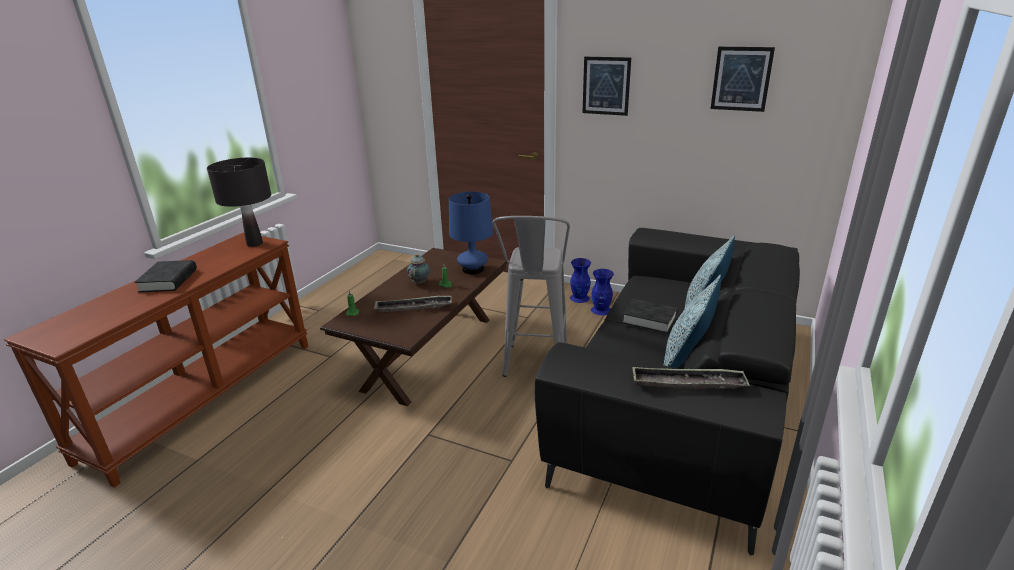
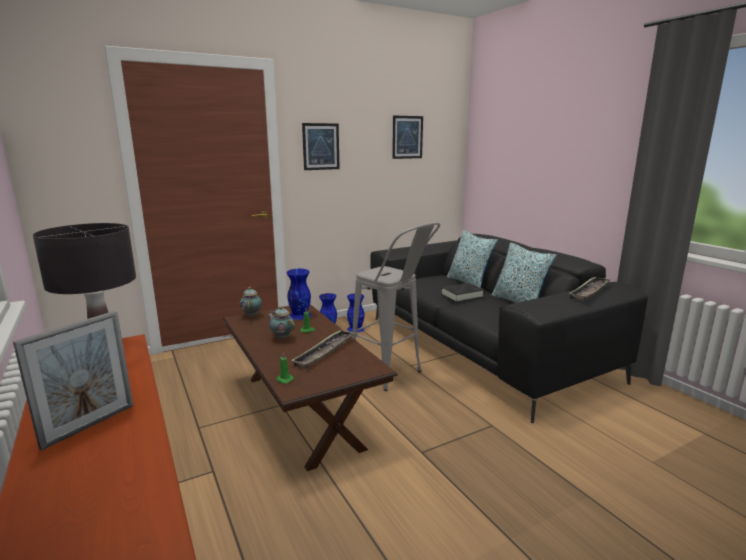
camera: 55 degrees left, 10 degrees down
black book [134,260,197,293] -> picture frame [13,311,133,451]
blue table lamp [449,192,493,274] -> blue vase [286,269,311,320]
none -> teapot [240,287,262,317]

